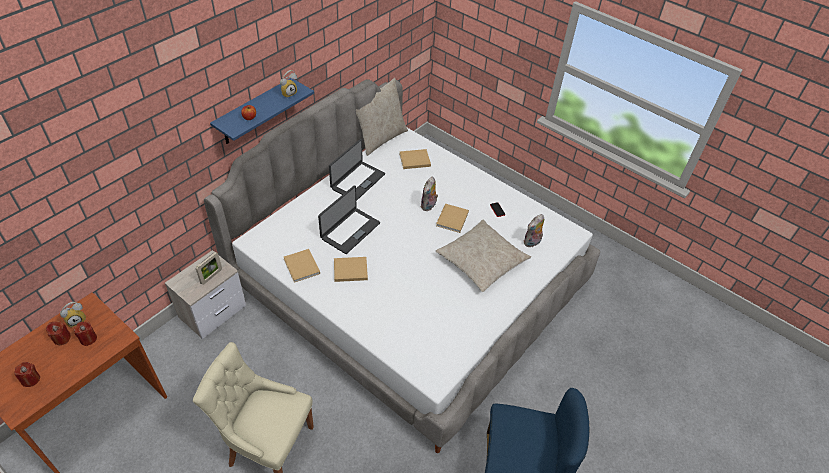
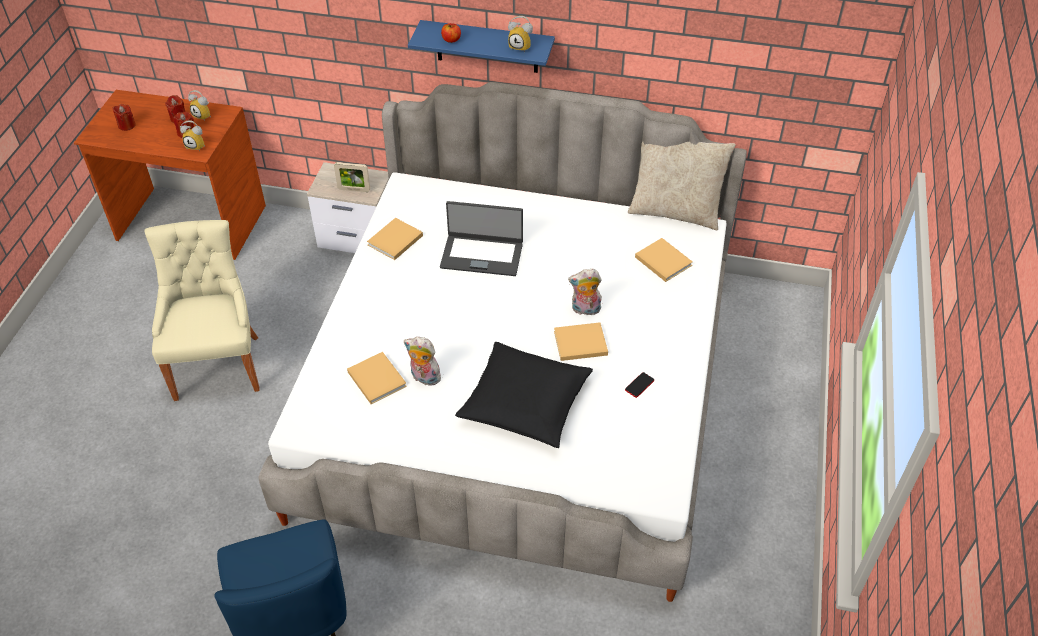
camera: 65 degrees right, 0 degrees up
laptop [329,139,385,201] -> none
beige book [334,257,368,282] -> beige book moved to [347,352,407,404]
beige pillow [436,220,531,292] -> black pillow [455,342,593,448]
plush toy [524,214,544,247] -> plush toy moved to [404,337,441,386]
none -> alarm clock [180,120,205,151]

